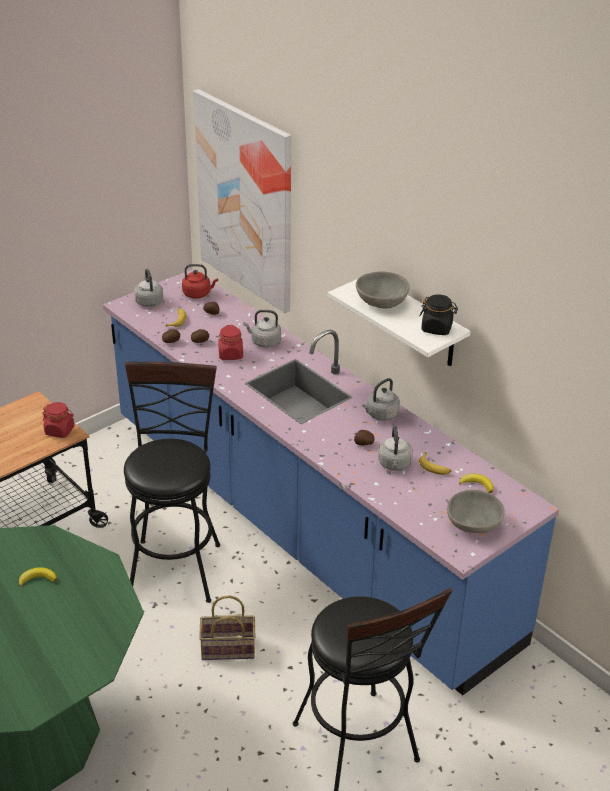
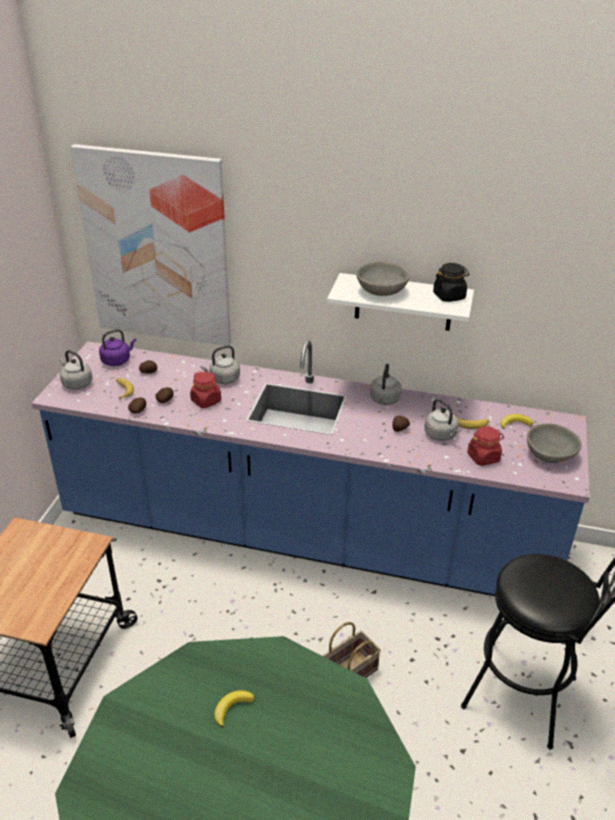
camera: 35 degrees left, 0 degrees up
red jar [42,402,74,438] -> red jar moved to [467,426,504,466]
black stool [124,362,220,603] -> none
red kettle [182,264,218,298] -> purple kettle [99,329,136,366]

